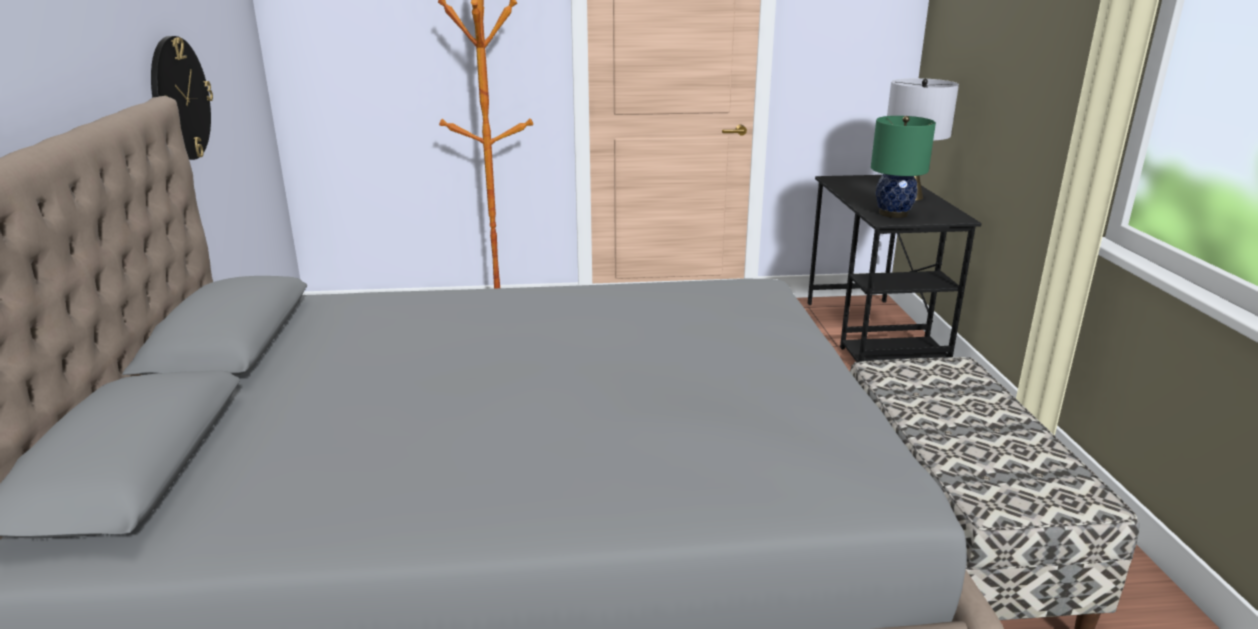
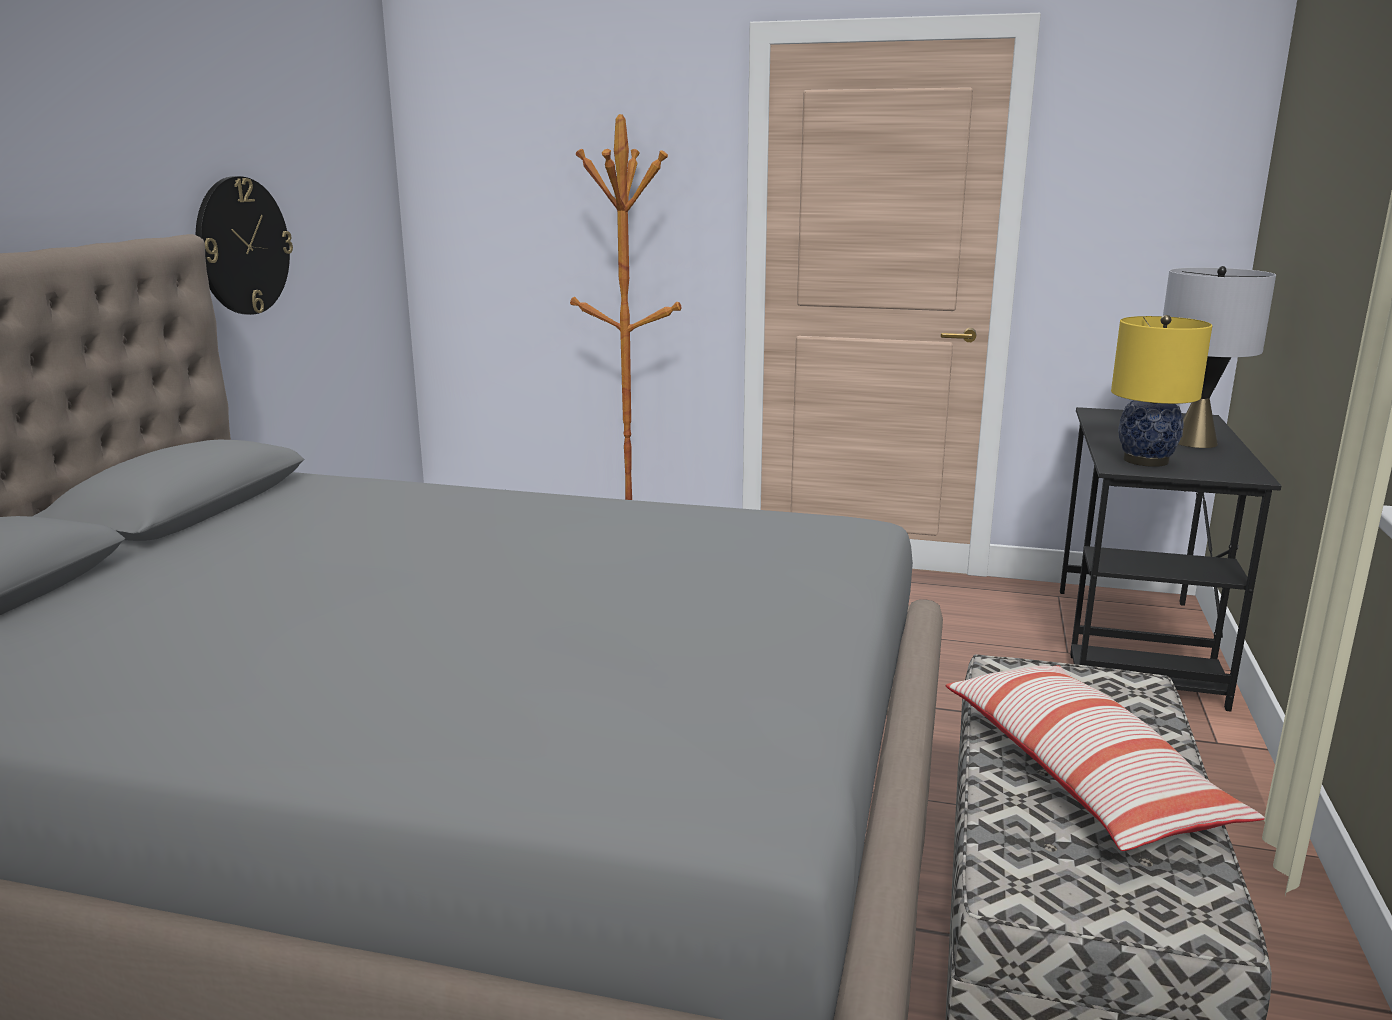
camera: 20 degrees right, 5 degrees down
green table lamp [871,116,936,218] -> yellow table lamp [1111,315,1212,467]
none -> pillow [946,665,1265,851]

